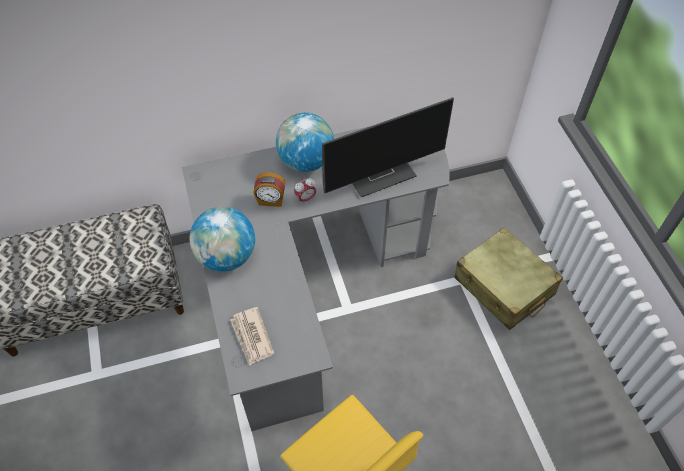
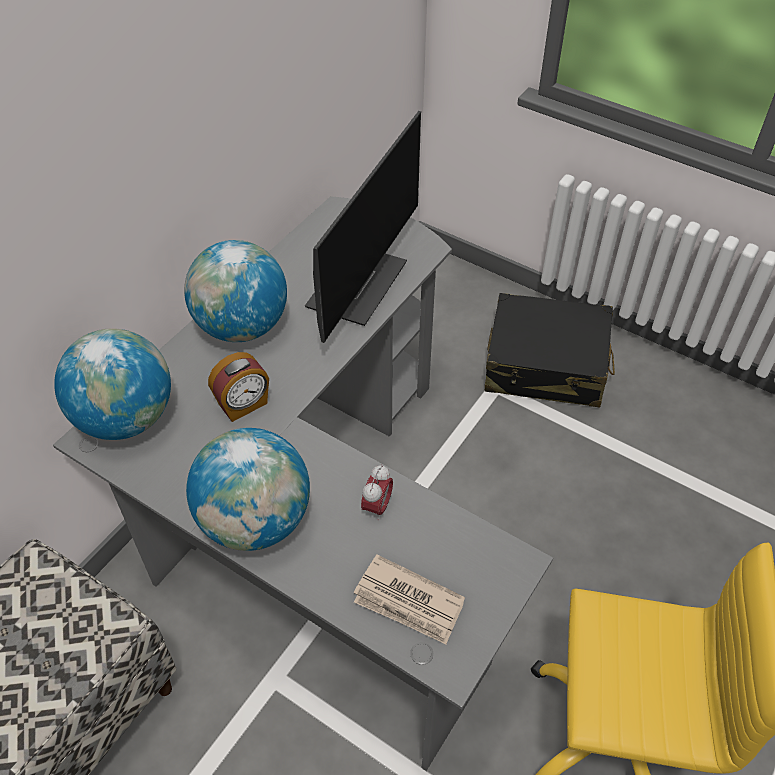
camera: 40 degrees left, 5 degrees down
alarm clock [294,178,316,203] -> alarm clock moved to [361,465,393,521]
beige suitcase [454,228,563,330] -> black suitcase [485,293,615,407]
none -> globe [54,328,171,440]

